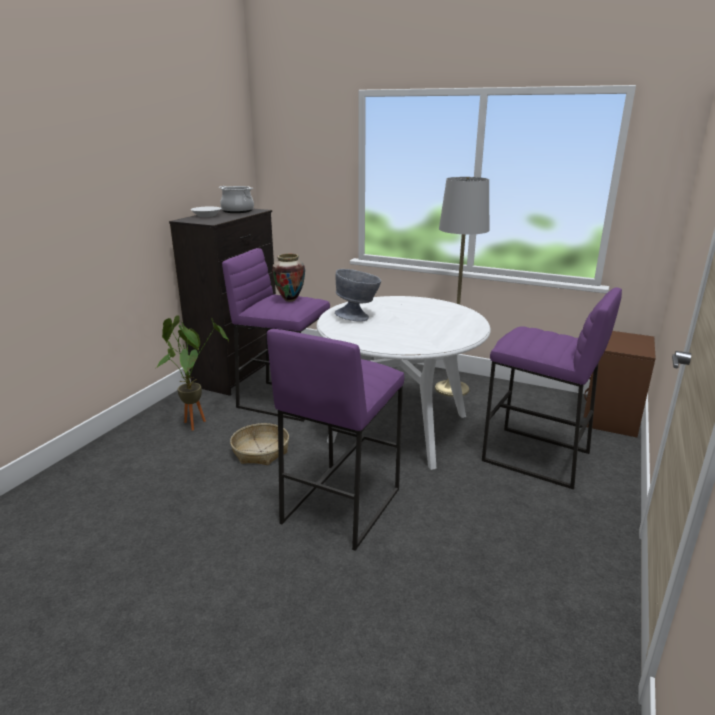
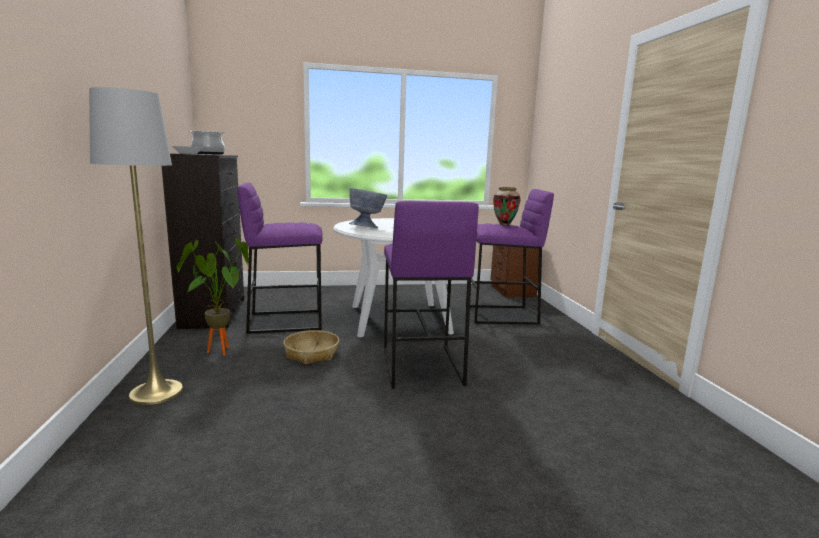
camera: 35 degrees left, 10 degrees down
vase [272,254,305,302] -> vase moved to [493,187,520,225]
grey floor lamp [435,177,489,397] -> grey floor lamp moved to [89,87,183,405]

